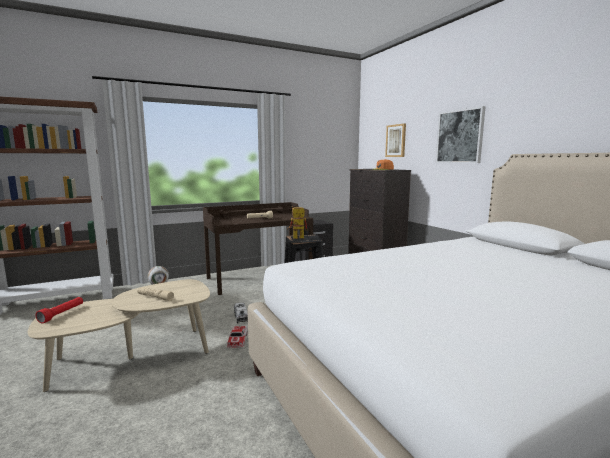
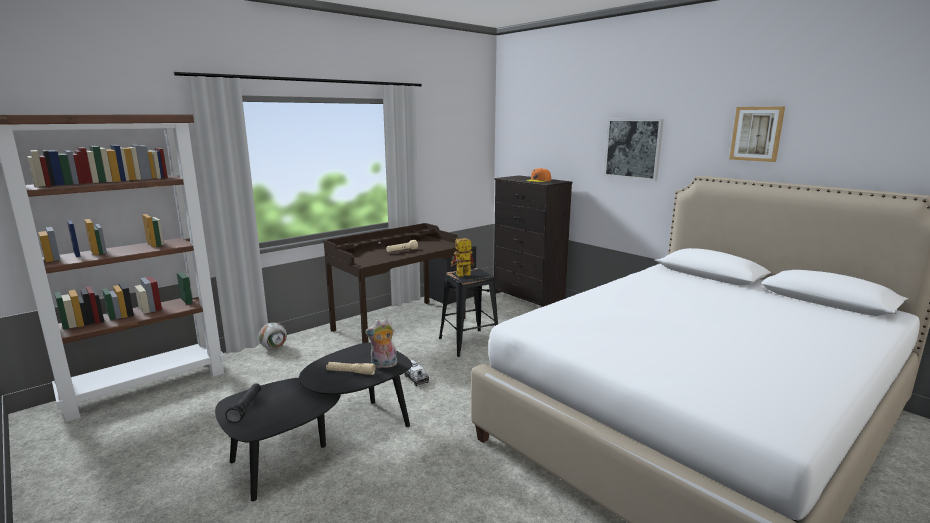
camera: 15 degrees left, 5 degrees up
beige coffee table [28,279,210,392] -> black coffee table [215,343,412,502]
red flashlight [36,297,83,324] -> black flashlight [225,384,261,423]
toy car [227,326,247,348] -> none
picture [385,123,406,157] -> picture moved to [729,106,785,162]
none -> plush toy [365,318,397,369]

